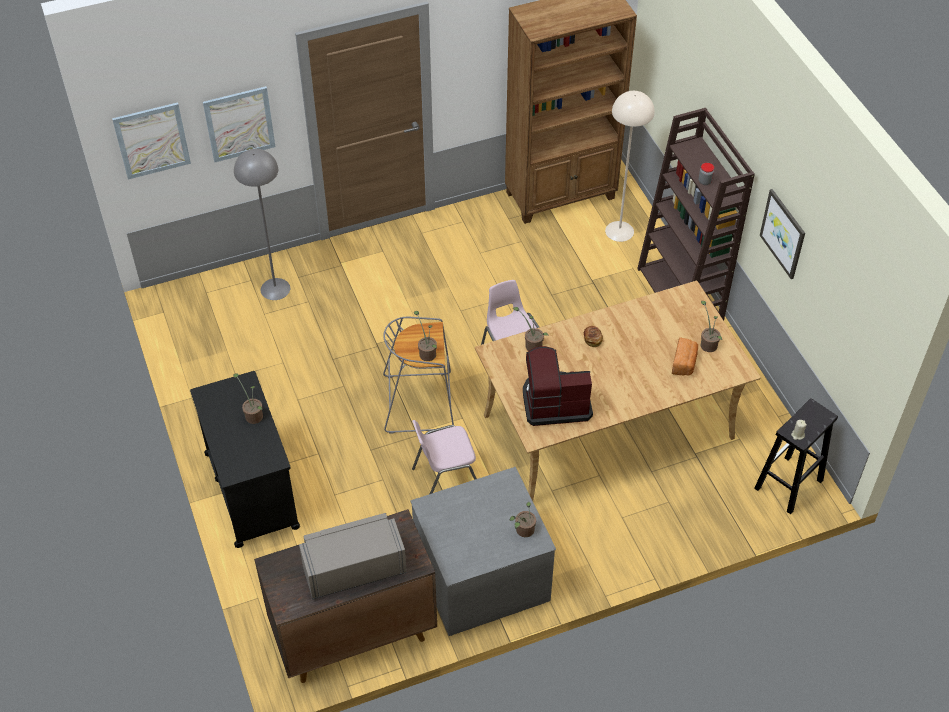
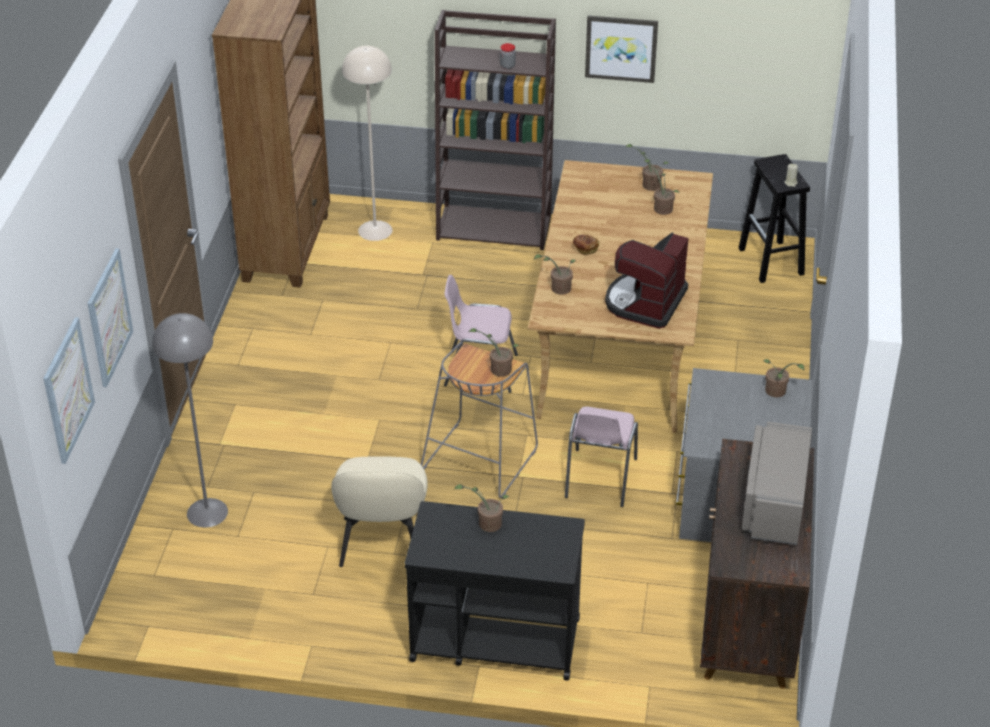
camera: 60 degrees left, 10 degrees down
bread [672,337,698,376] -> potted plant [644,159,679,215]
none -> beige chair [331,456,428,567]

